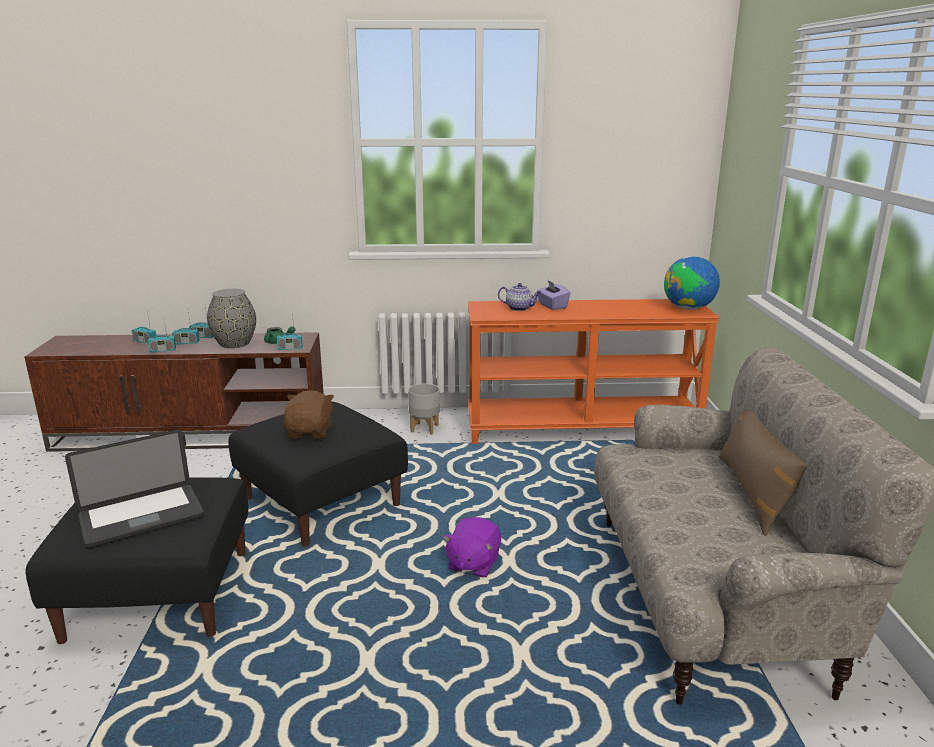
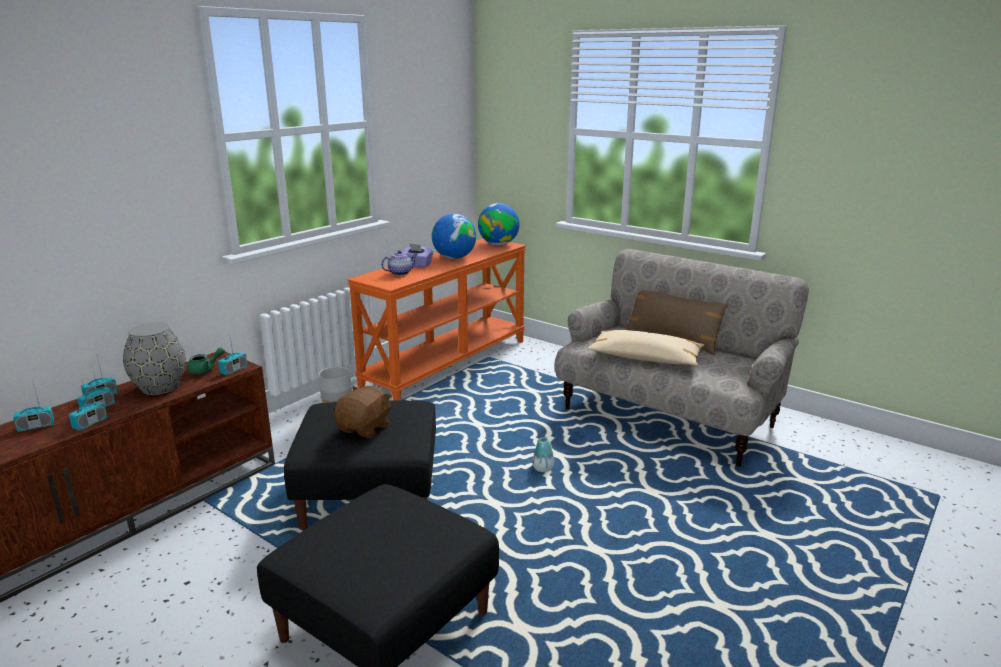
camera: 50 degrees left, 0 degrees up
laptop [65,429,204,548] -> none
brown plush toy [283,390,334,440] -> brown plush toy turned 75 degrees clockwise [334,386,392,438]
purple plush toy [443,517,501,577] -> vase [532,437,554,472]
none -> globe [432,214,476,259]
none -> beige pillow [587,330,704,366]

